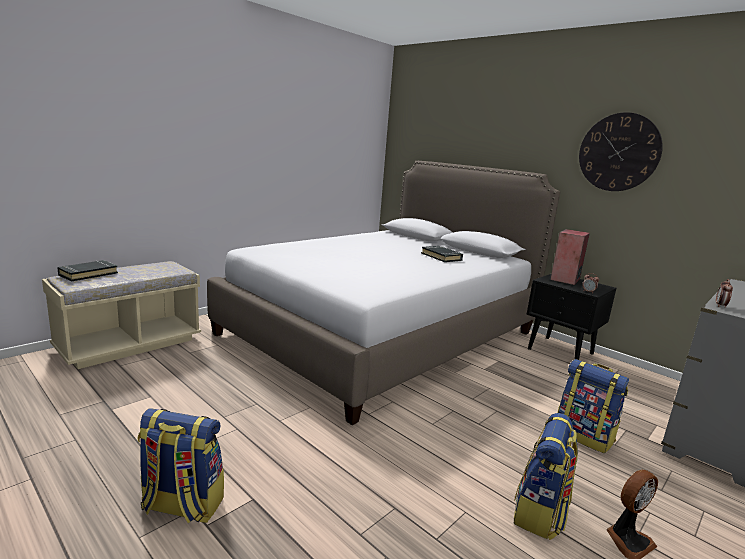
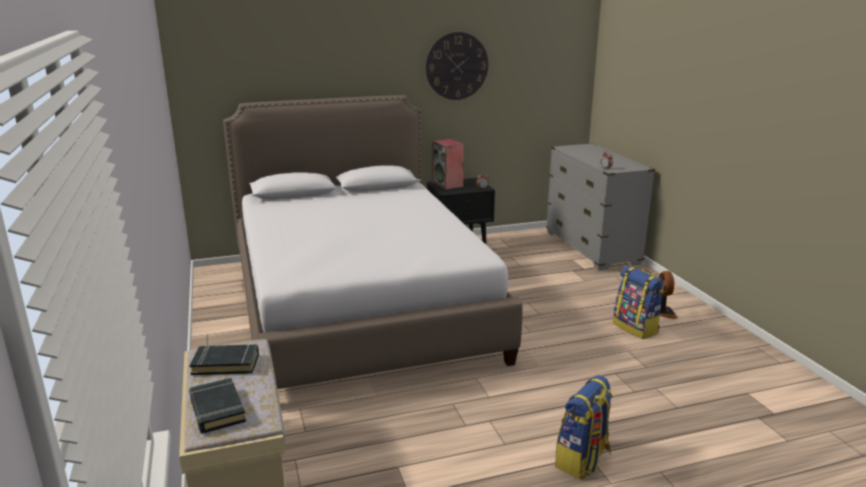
camera: 60 degrees left, 5 degrees up
black book [421,246,463,262] -> black book moved to [190,344,259,375]
backpack [558,359,629,454] -> none

